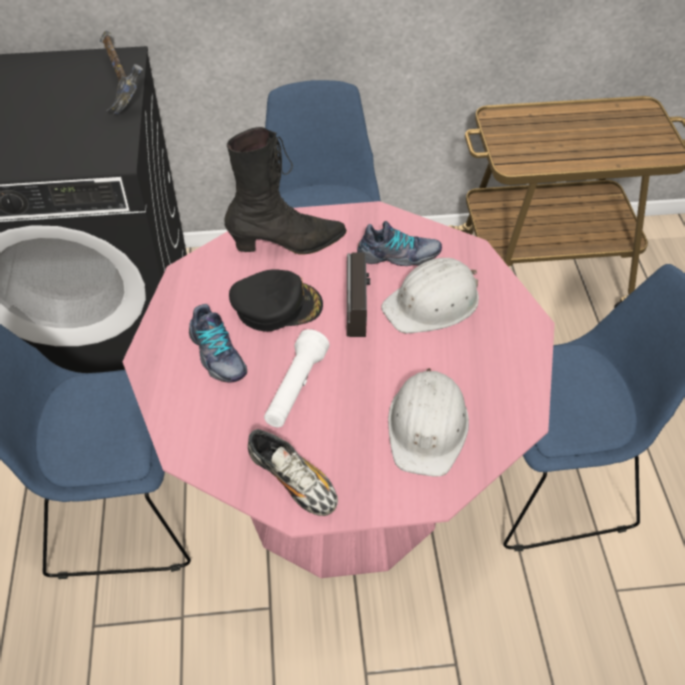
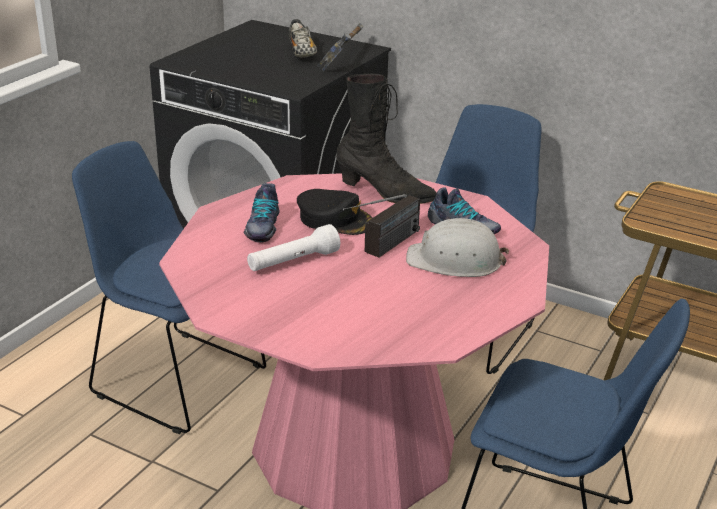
camera: 35 degrees right, 20 degrees down
shoe [248,429,338,516] -> shoe moved to [289,19,317,58]
white hard hat [388,368,469,477] -> none

